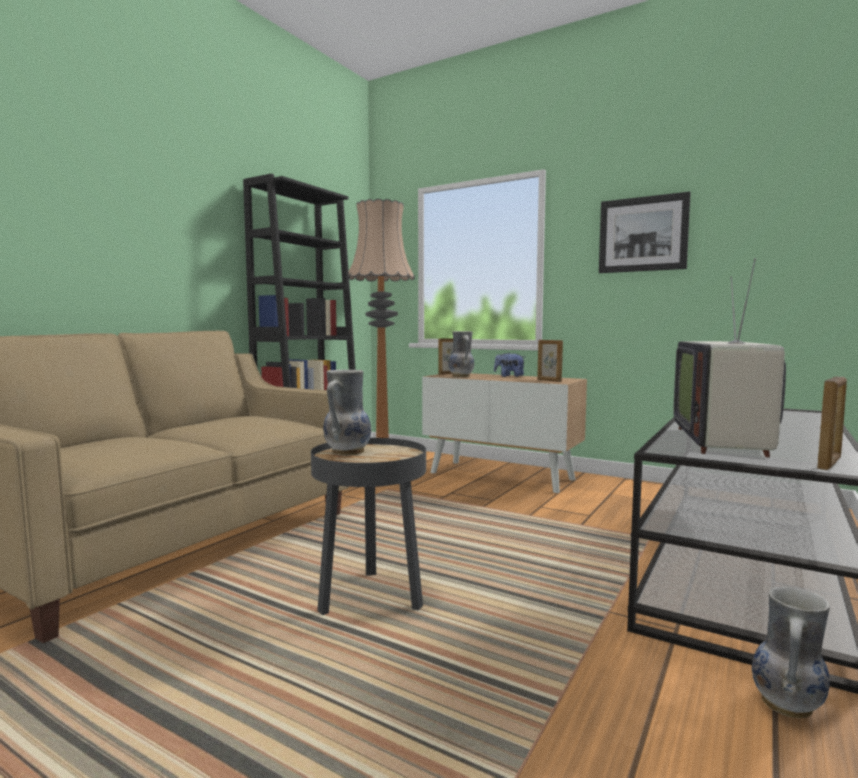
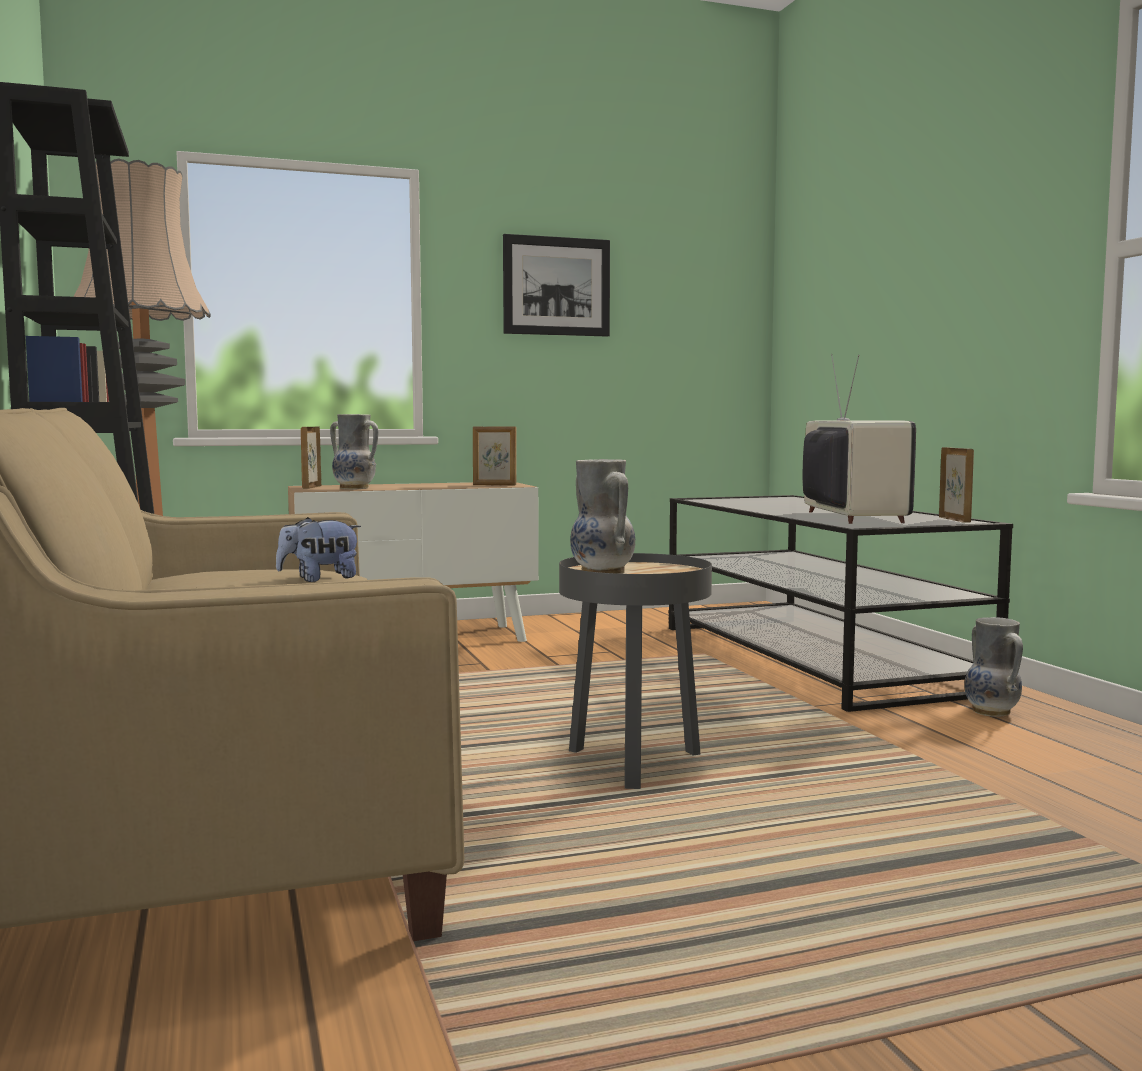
camera: 50 degrees left, 0 degrees up
plush toy [494,353,525,377] -> plush toy moved to [276,517,361,582]
television [673,258,786,457] -> television turned 150 degrees counterclockwise [803,354,916,524]

